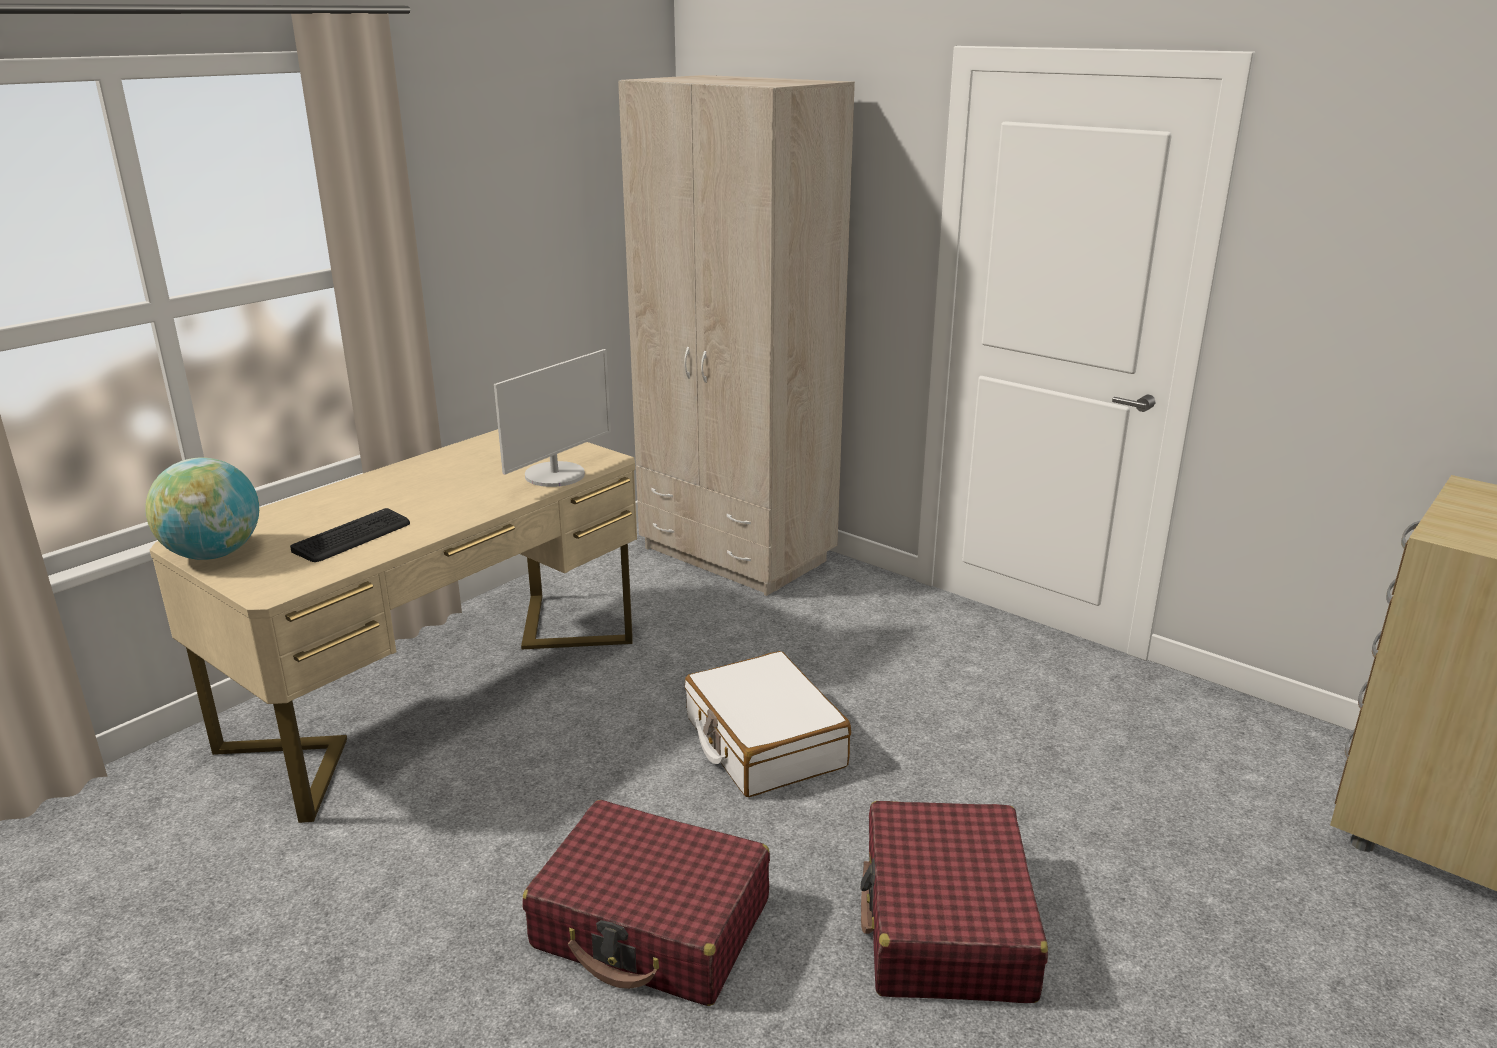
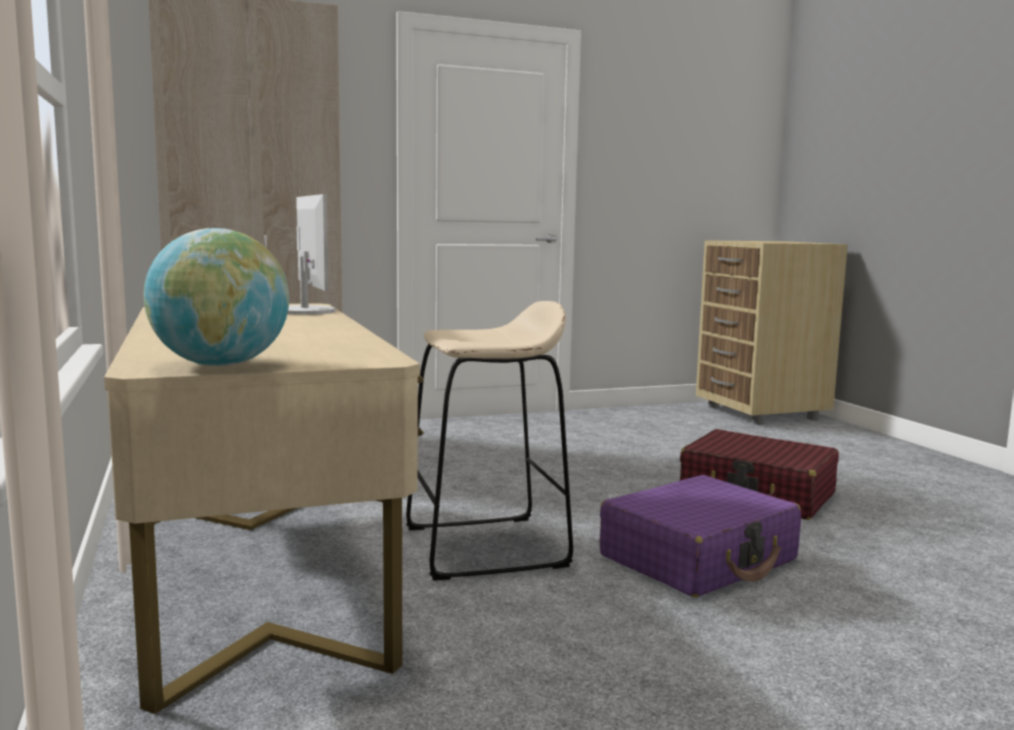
camera: 60 degrees left, 15 degrees down
keyboard [290,508,410,562] -> none
red suitcase [522,800,770,1006] -> purple suitcase [600,475,801,597]
white suitcase [685,651,851,797] -> none
none -> beige stool [406,301,573,581]

